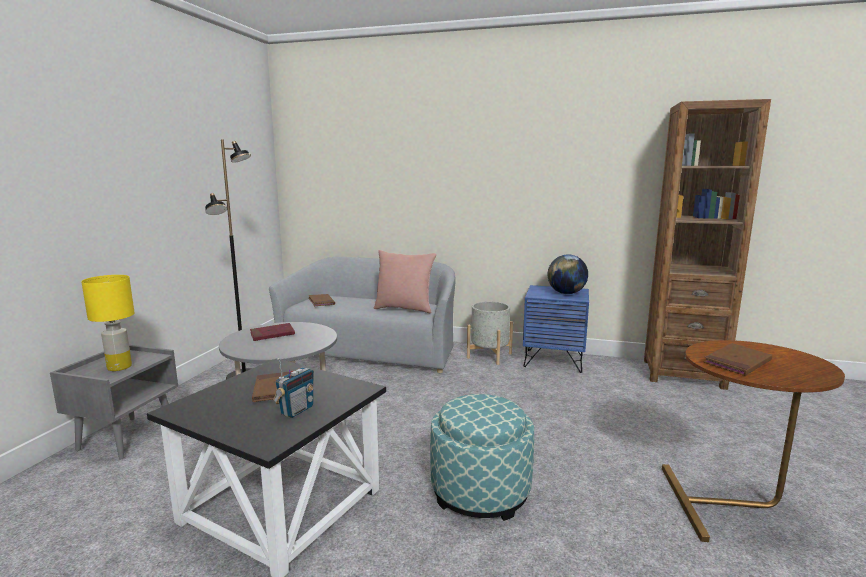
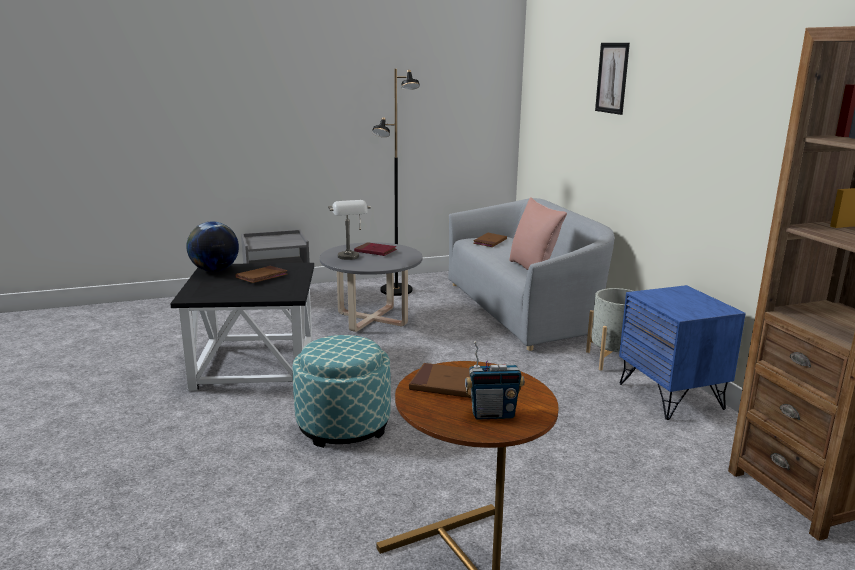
camera: 55 degrees right, 5 degrees up
yellow table lamp [81,275,135,371] -> none
radio [273,358,314,418] -> radio moved to [465,341,524,420]
globe [548,255,588,294] -> globe moved to [186,221,239,272]
none -> grey table lamp [328,200,370,260]
none -> picture [595,43,630,115]

